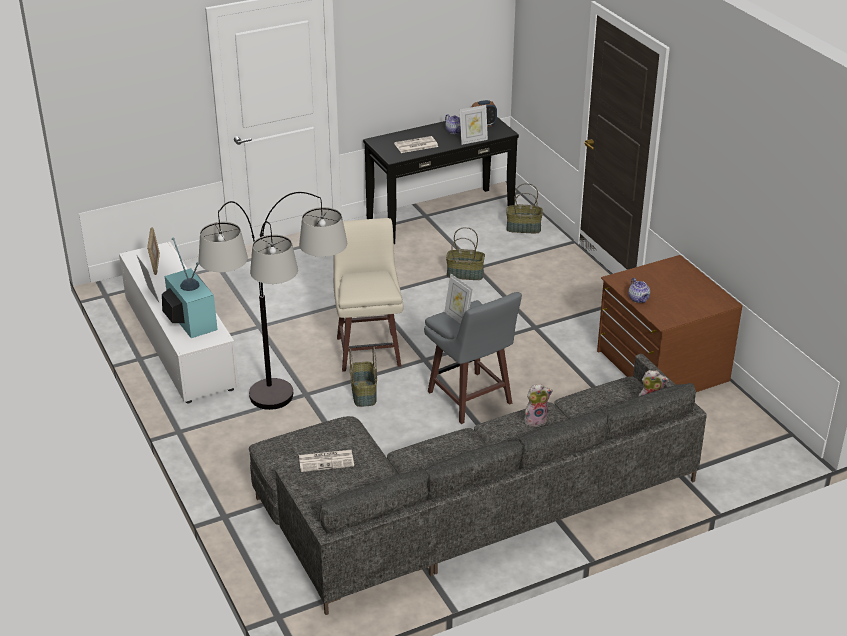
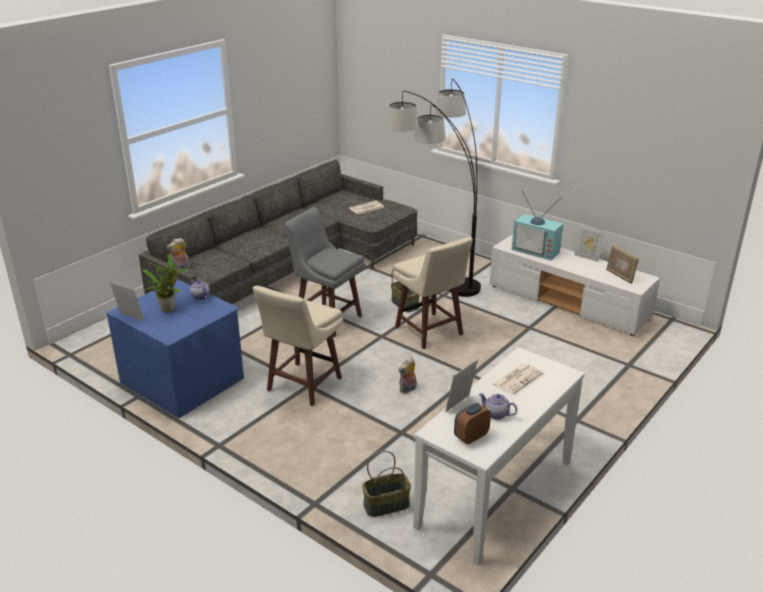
camera: 155 degrees right, 5 degrees down
black console table [363,117,519,244] -> white console table [413,347,585,565]
picture frame [444,274,473,324] -> picture frame moved to [109,282,145,321]
basket [446,227,485,280] -> none
plush toy [524,384,553,427] -> plush toy moved to [399,357,417,393]
brown dresser [597,255,743,392] -> blue dresser [106,279,244,418]
none -> potted plant [143,254,189,313]
none -> beige stool [253,286,343,406]

